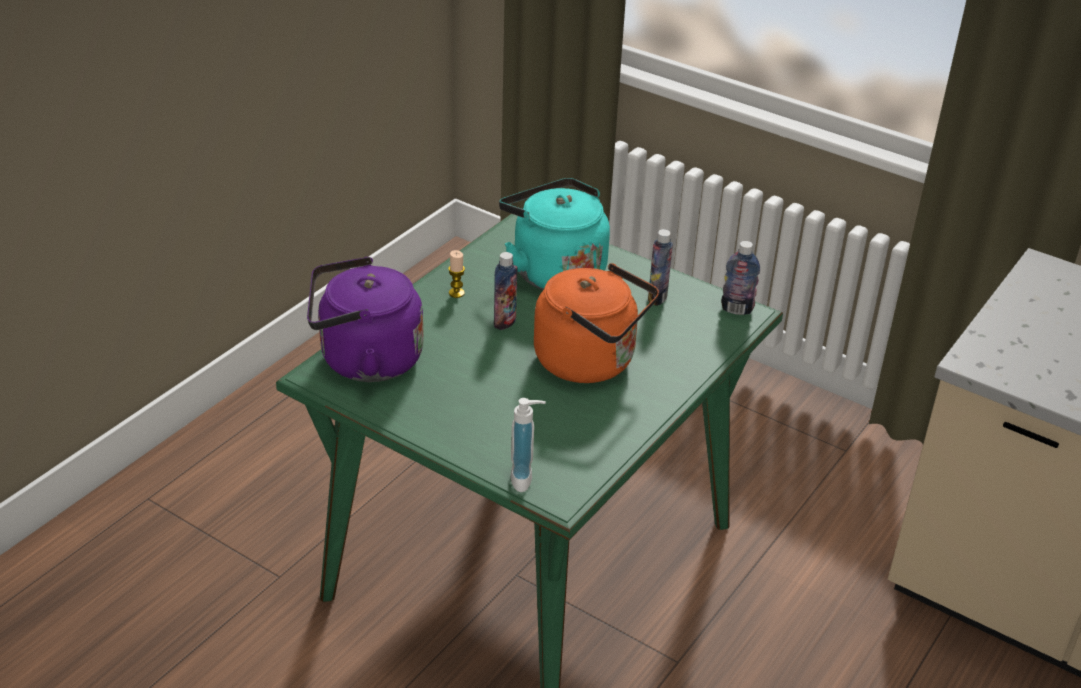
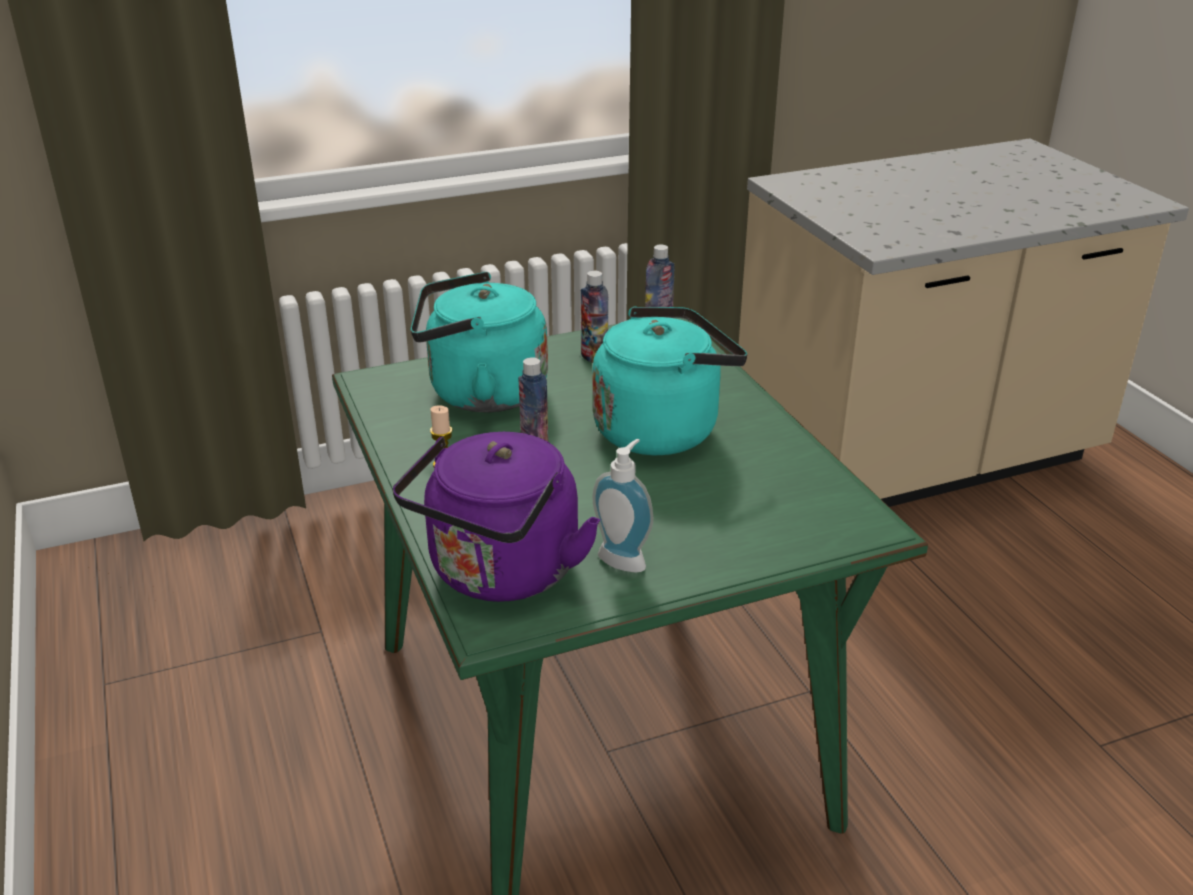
camera: 55 degrees left, 5 degrees down
soap dispenser [511,398,546,492] -> soap dispenser moved to [593,439,653,573]
orange kettle [534,263,659,383] -> turquoise kettle [592,307,747,455]

